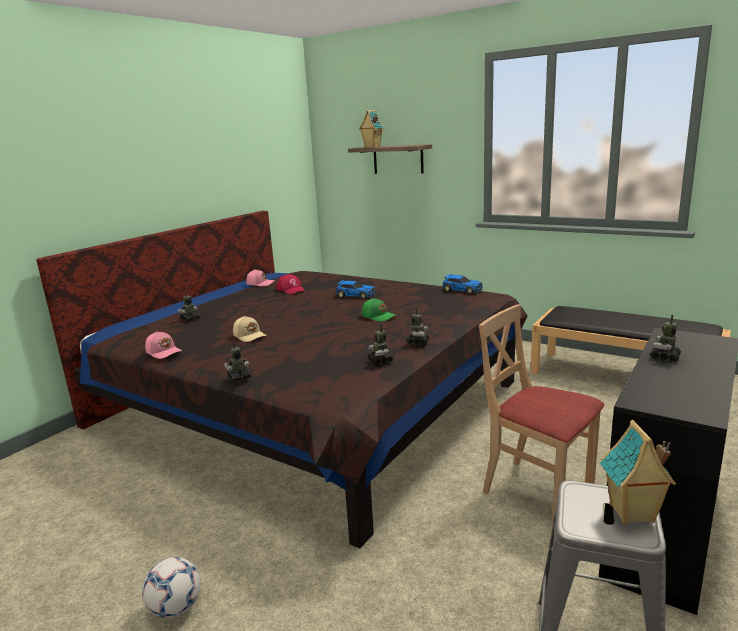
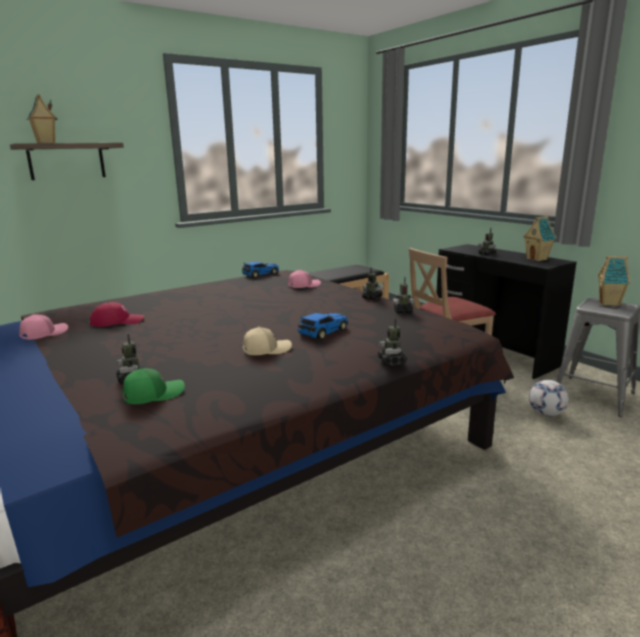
camera: 70 degrees left, 0 degrees up
football [142,557,200,618] -> football moved to [529,380,569,417]
pink cap [145,331,182,359] -> pink cap moved to [288,269,321,288]
toy car [336,280,376,299] -> toy car moved to [298,313,348,340]
green cap [362,298,395,321] -> green cap moved to [123,368,185,404]
none -> toy house [523,216,557,261]

